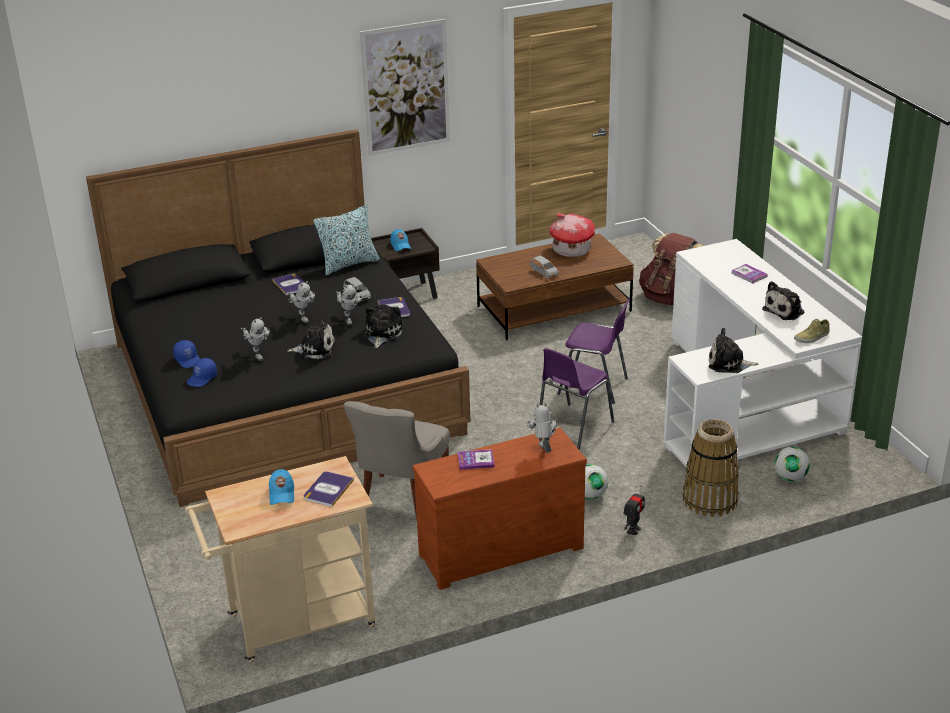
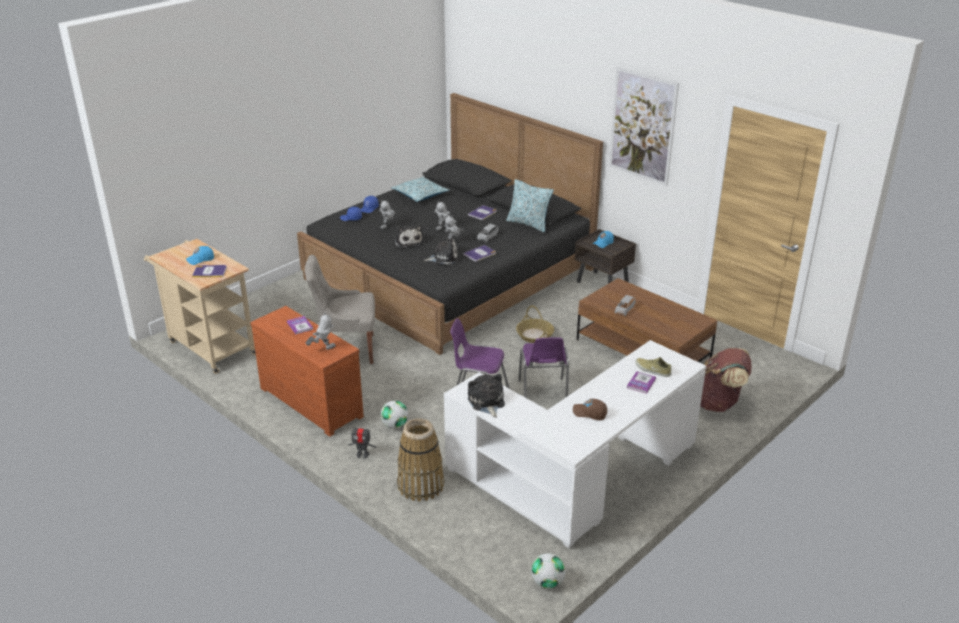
camera: 65 degrees right, 0 degrees up
toy house [550,213,595,257] -> none
plush toy [762,281,805,320] -> brown cap [573,399,607,420]
football [774,447,810,481] -> football moved to [531,553,565,589]
beige shoe [794,319,830,343] -> beige shoe moved to [635,357,671,377]
none -> pillow [391,177,449,202]
none -> basket [516,305,554,343]

